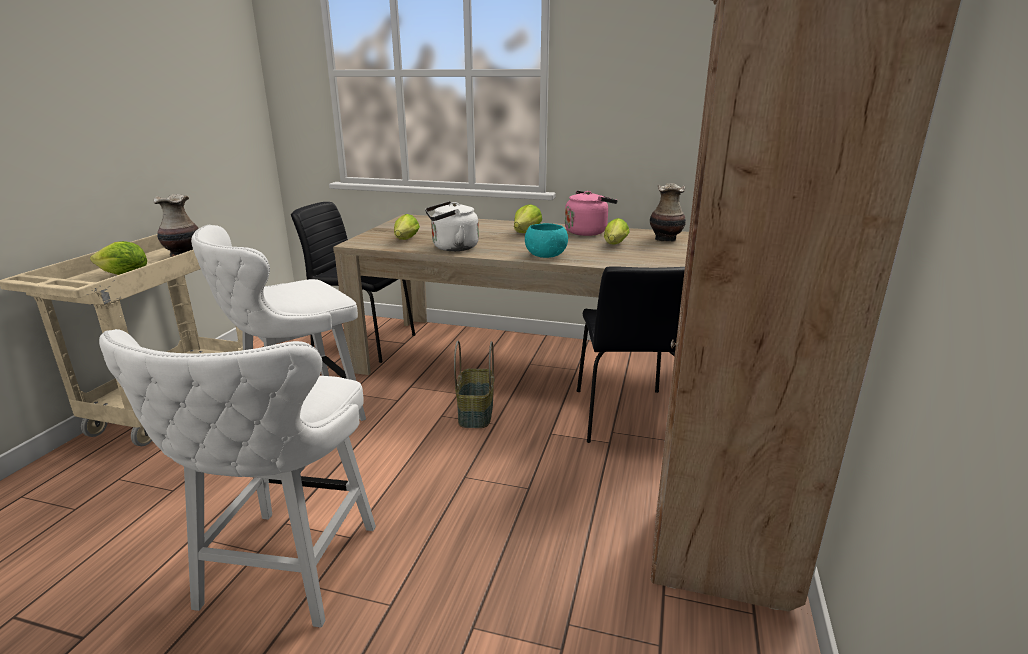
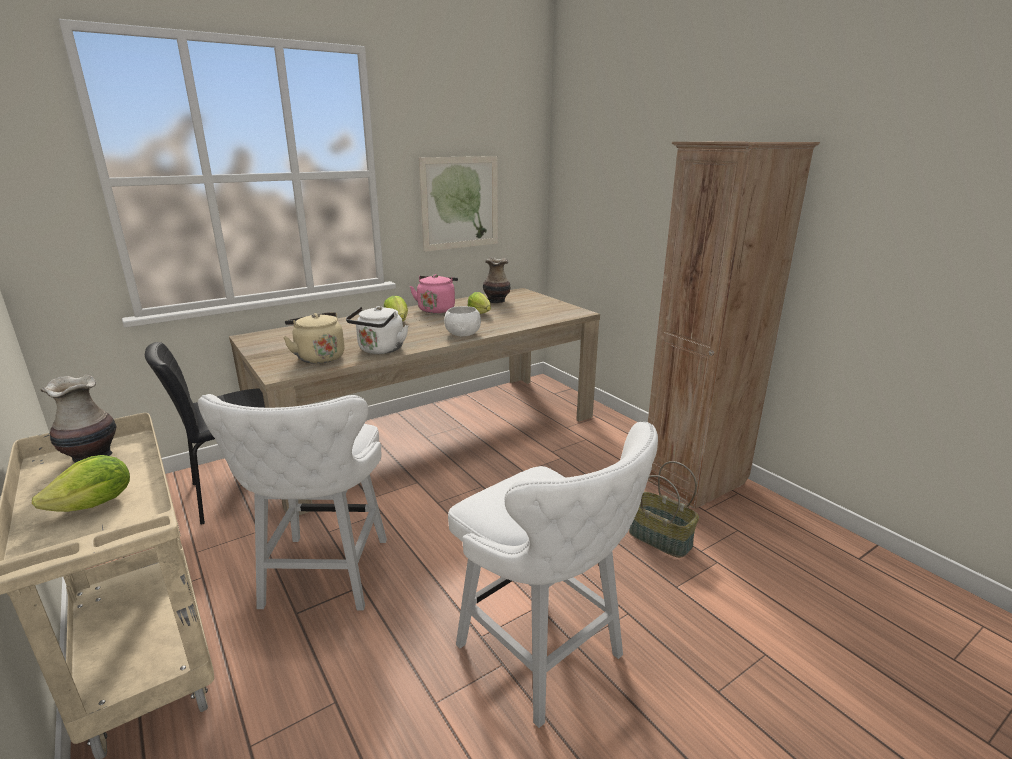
camera: 50 degrees left, 0 degrees up
lettuce [394,214,420,240] -> beige kettle [283,312,345,364]
basket [454,341,494,428] -> basket moved to [629,461,699,558]
turquoise bowl [525,223,568,258] -> white bowl [444,306,481,336]
black chair [577,266,685,443] -> none
none -> picture [419,156,498,252]

